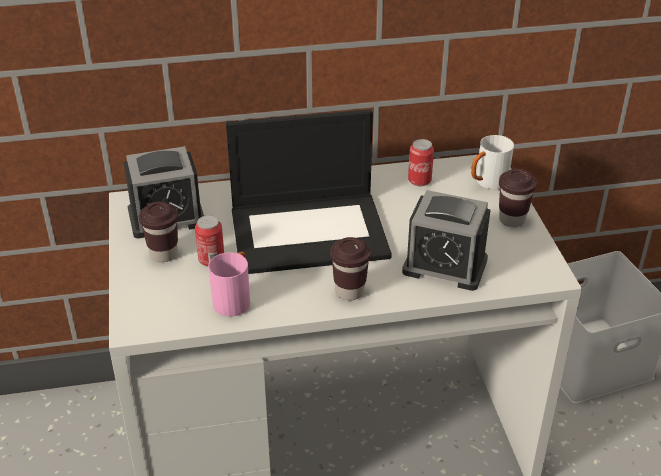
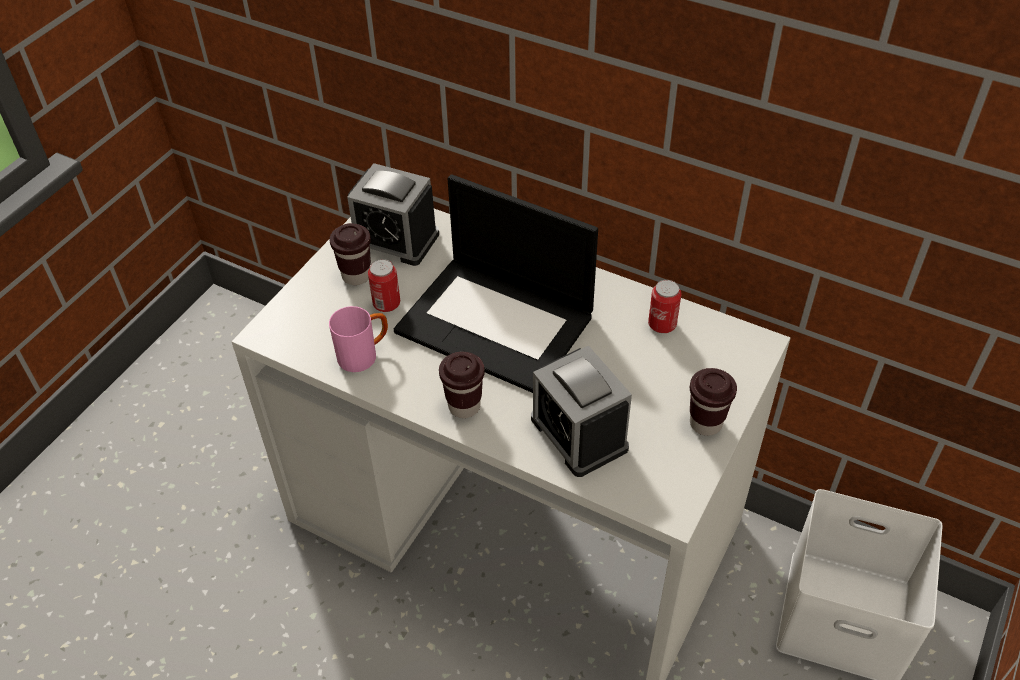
camera: 40 degrees right, 10 degrees up
white mug [471,135,514,189] -> none

